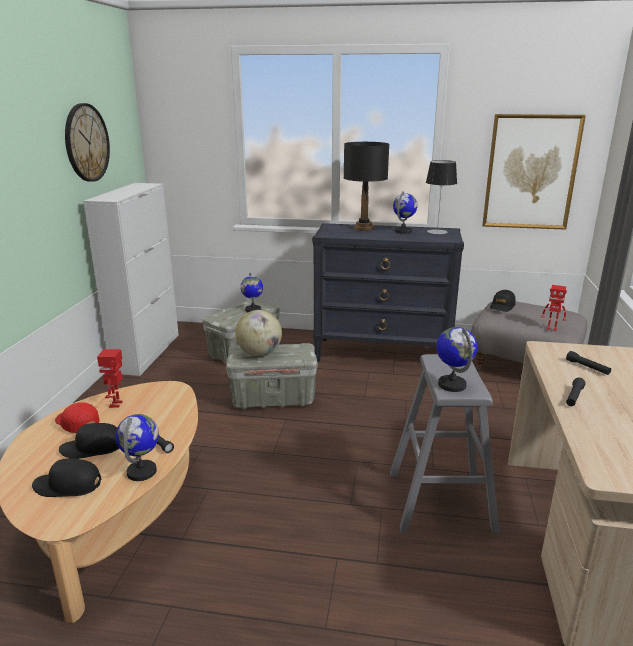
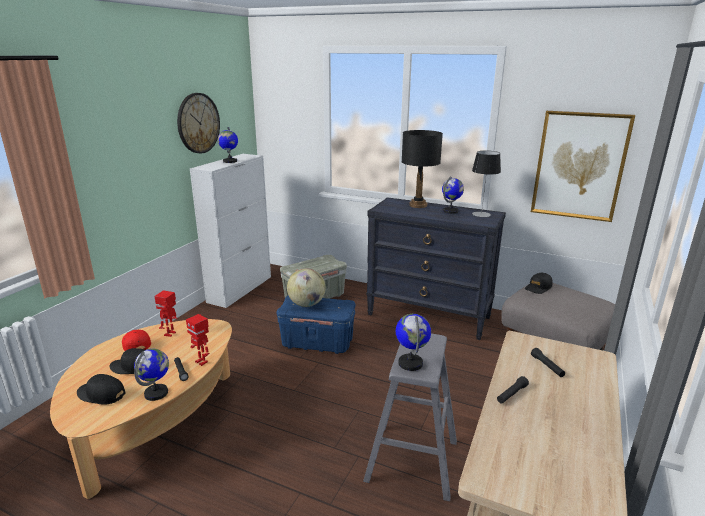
camera: 15 degrees right, 0 degrees up
grey storage box [226,343,318,409] -> blue storage box [277,295,355,354]
globe [240,272,263,312] -> globe moved to [218,127,238,163]
toy robot [541,285,567,331] -> toy robot moved to [186,314,210,366]

